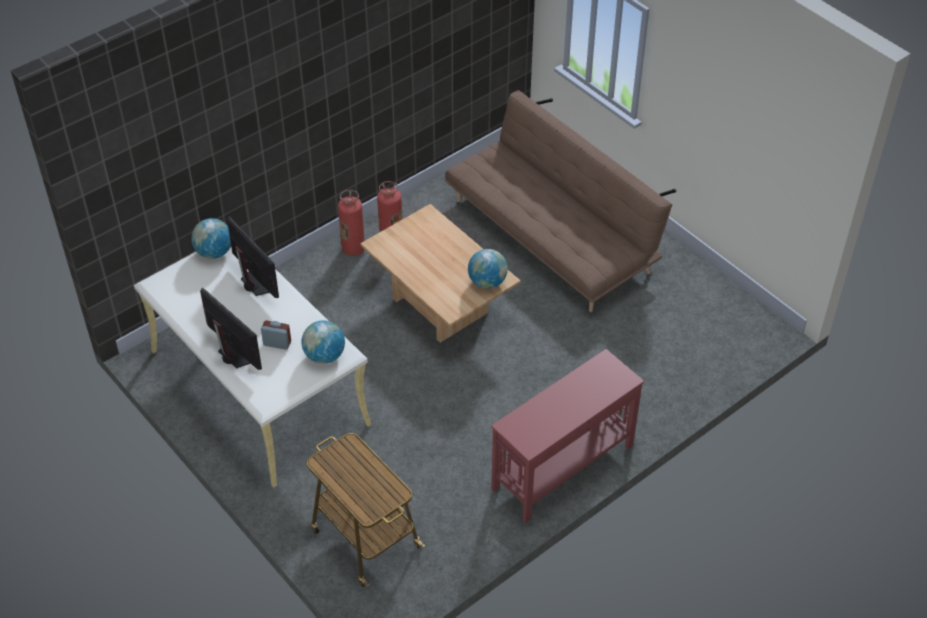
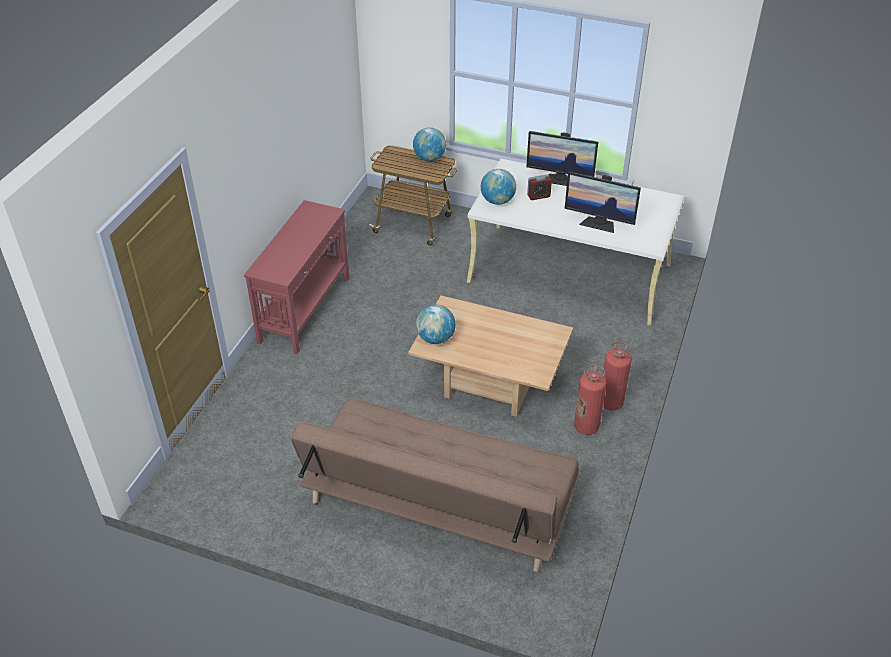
camera: 150 degrees right, 5 degrees down
globe [191,218,231,259] -> globe moved to [413,127,446,161]

